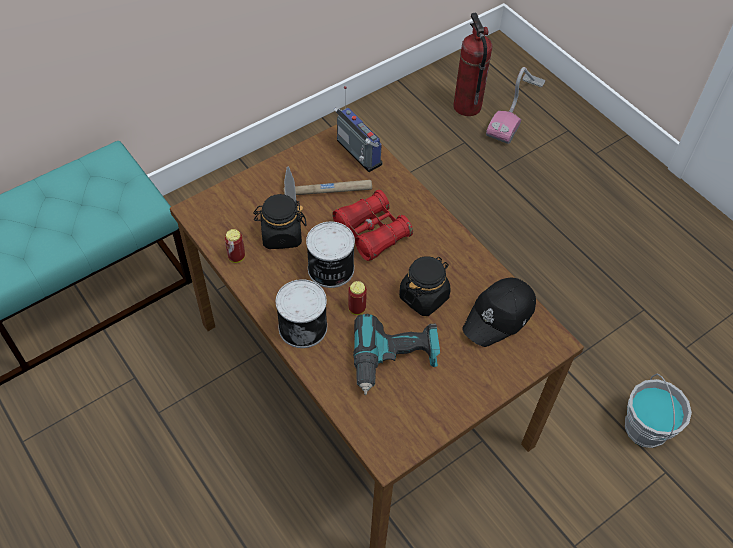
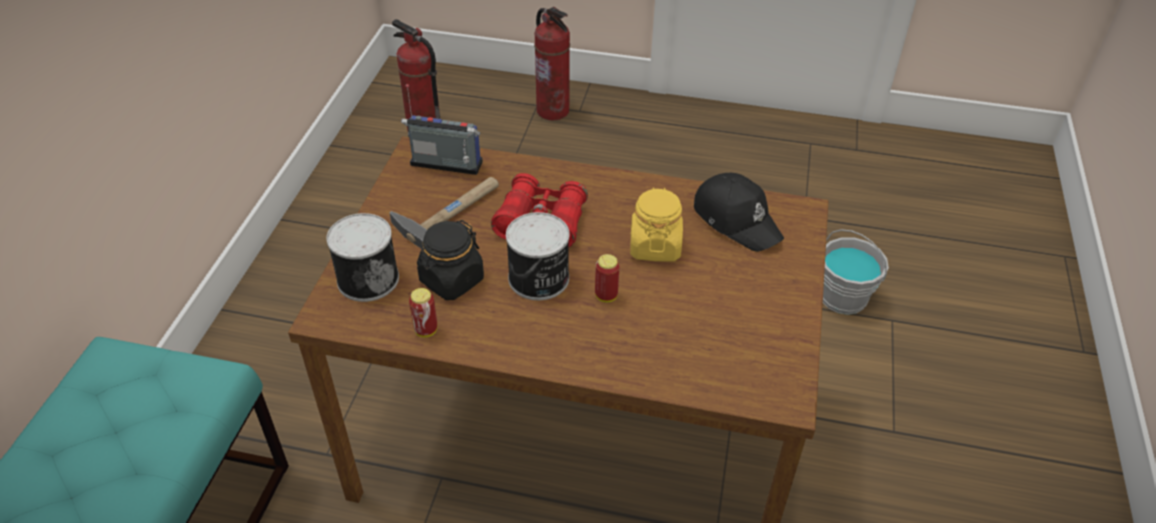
camera: 40 degrees left, 10 degrees down
can [276,279,327,348] -> can moved to [326,213,399,302]
power drill [353,314,440,395] -> none
black jar [399,256,451,316] -> yellow jar [630,187,683,261]
black cap [462,278,536,347] -> black cap turned 45 degrees counterclockwise [694,173,784,252]
vacuum cleaner [486,67,545,144] -> none
none -> fire extinguisher [534,6,570,121]

